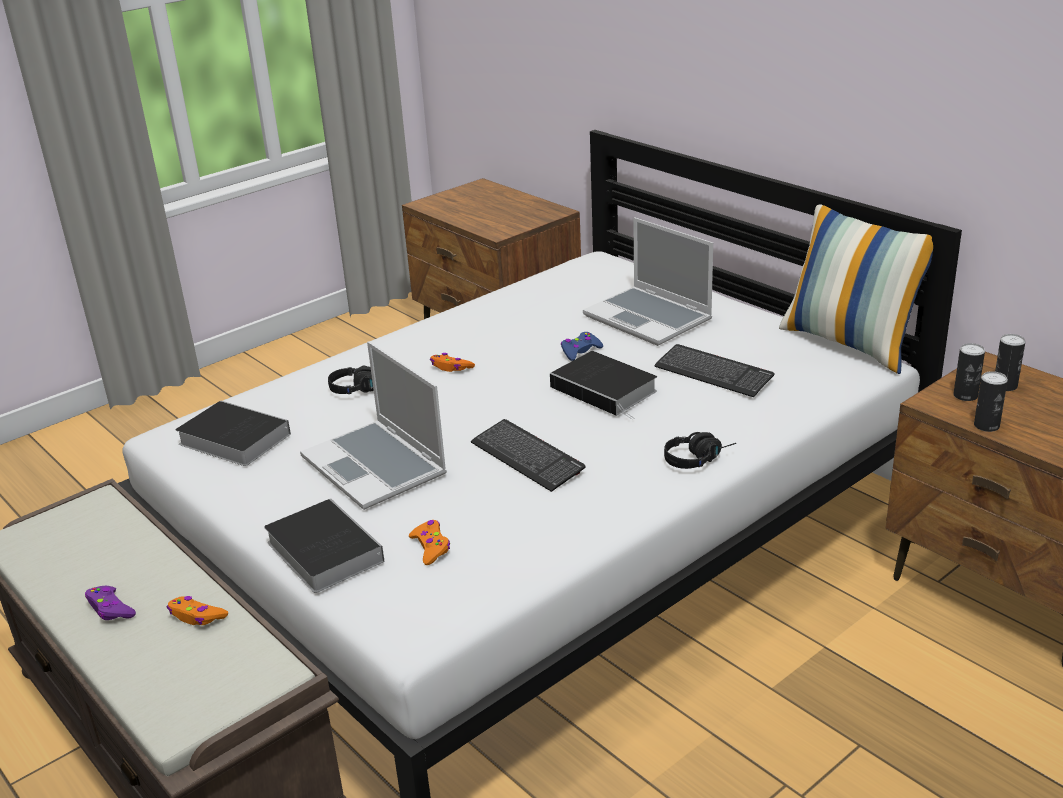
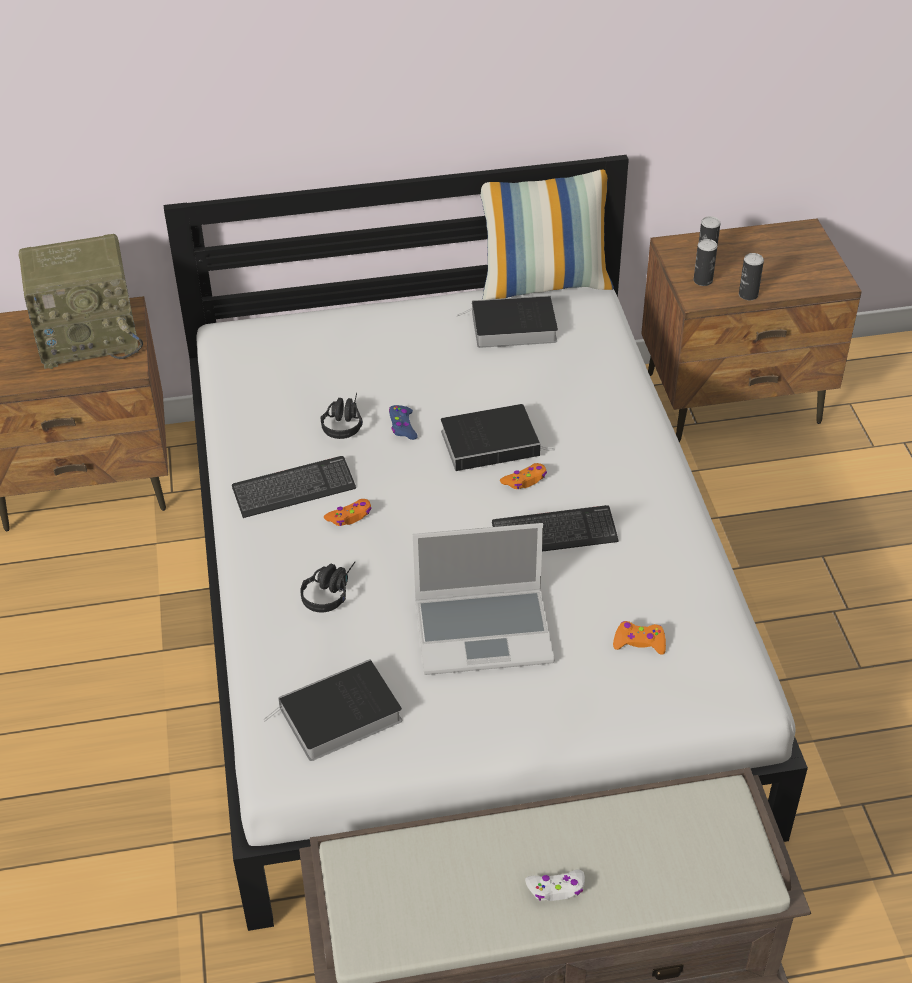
camera: 60 degrees left, 15 degrees up
purple game controller [85,586,136,620] -> white game controller [525,869,585,901]
orange game controller [167,596,228,625] -> orange game controller moved to [500,463,547,489]
book [264,498,384,593] -> book moved to [458,295,558,348]
laptop [583,217,713,346] -> none
keyboard [654,344,774,397] -> keyboard moved to [232,456,356,518]
black headphones [664,432,736,469] -> black headphones moved to [320,393,363,439]
none -> radio [18,234,143,369]

